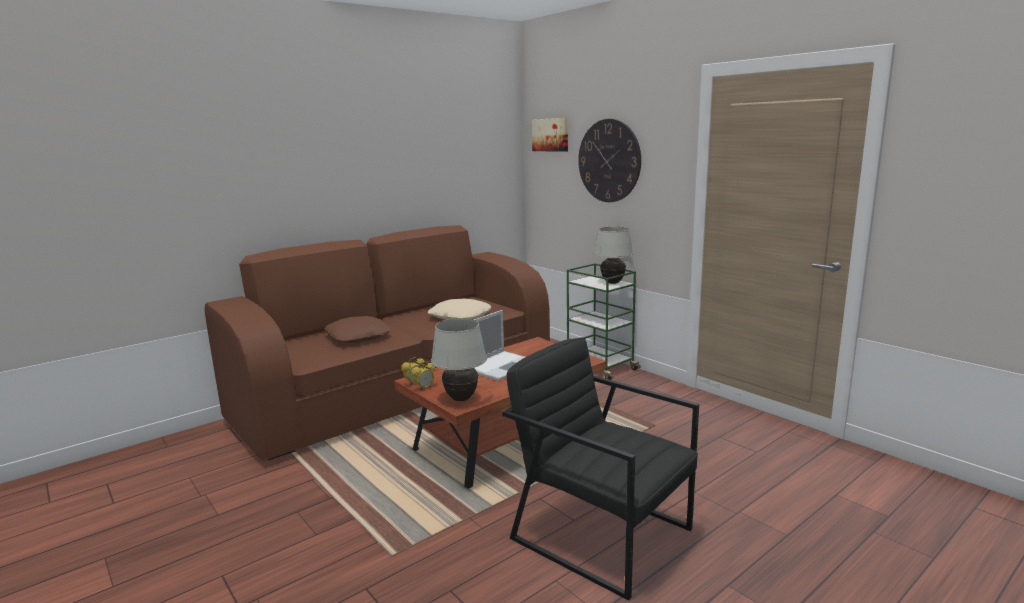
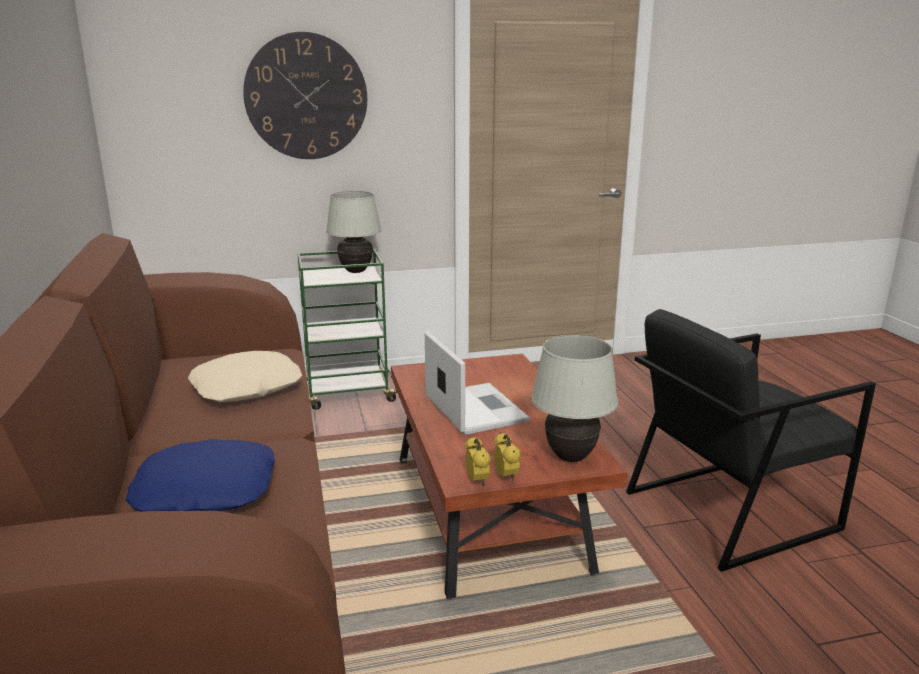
camera: 65 degrees left, 5 degrees up
brown pillow [324,316,391,343] -> blue pillow [126,439,275,512]
picture [532,118,568,152] -> none

